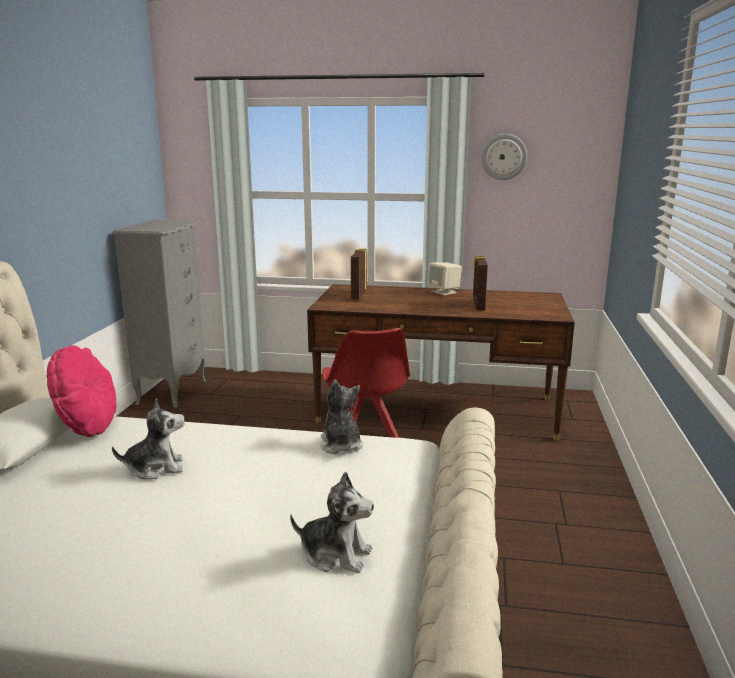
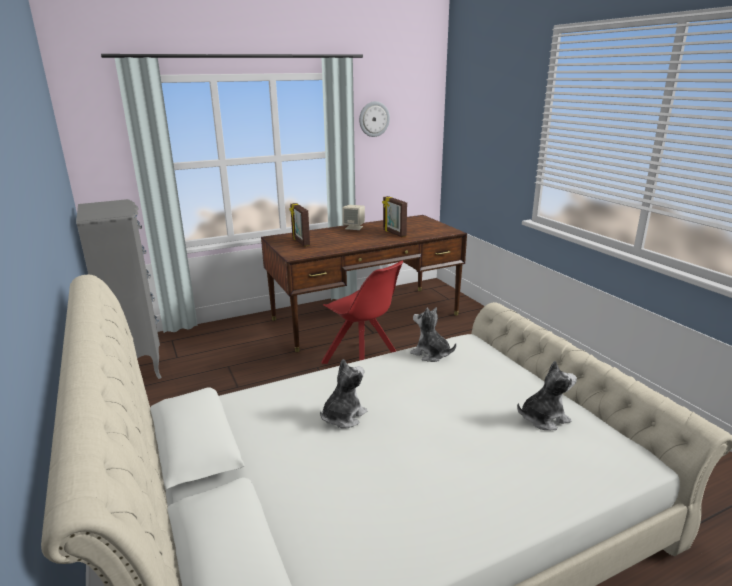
camera: 35 degrees left, 5 degrees up
pink pillow [47,345,117,437] -> none

